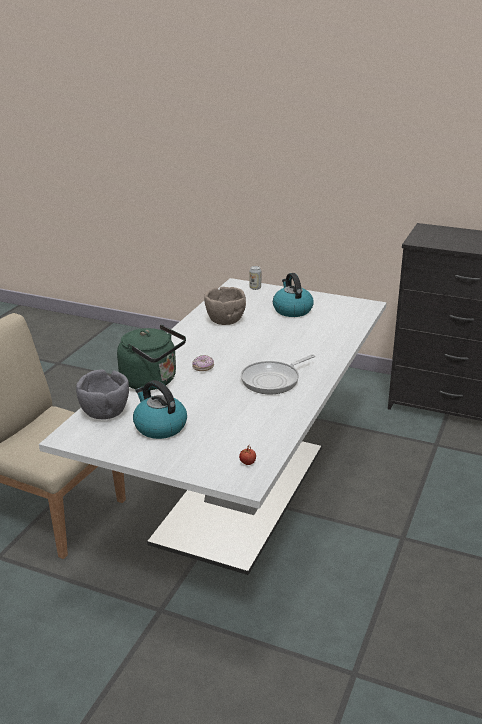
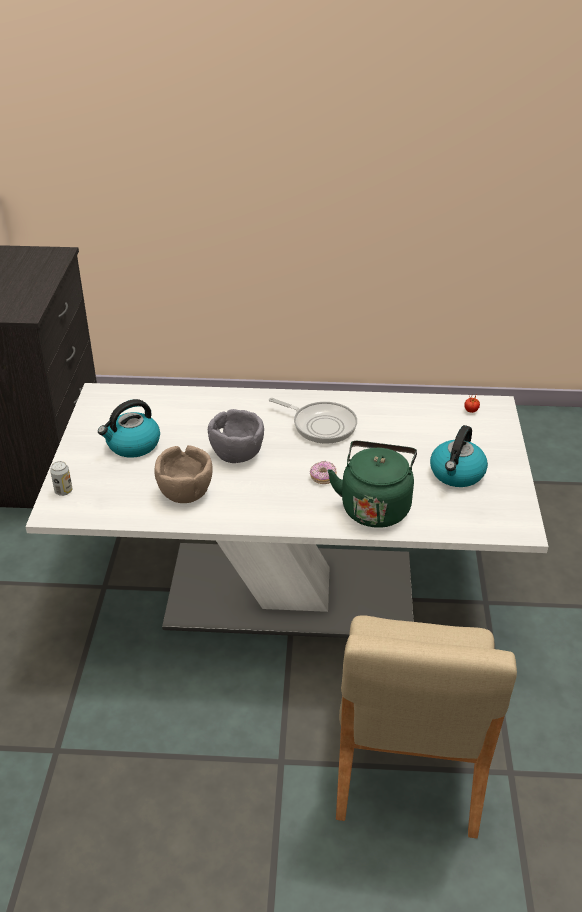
camera: 110 degrees left, 10 degrees up
grey bowl [76,370,129,420] -> grey bowl moved to [208,409,264,463]

